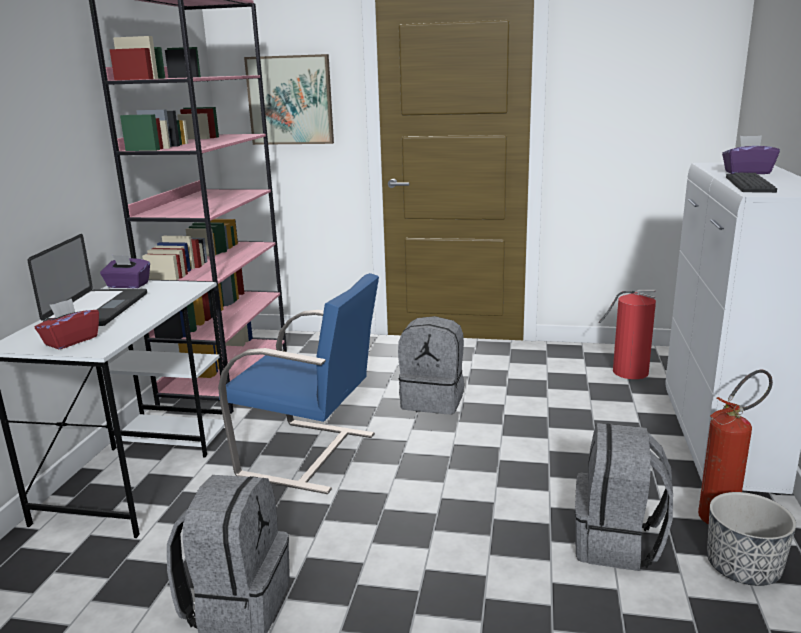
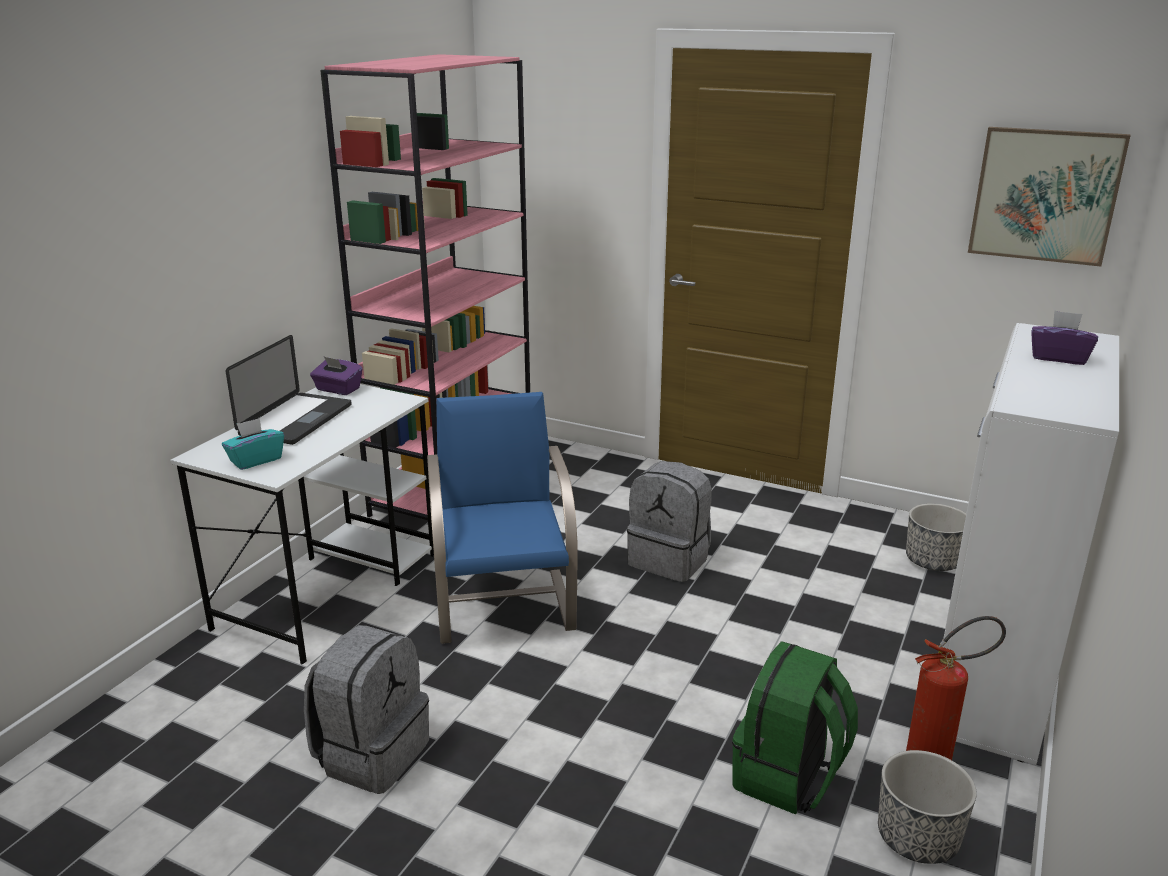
camera: 15 degrees right, 5 degrees up
red tissue box [35,298,99,350] -> turquoise tissue box [222,418,284,470]
blue chair [218,273,379,494] -> blue chair turned 135 degrees counterclockwise [427,392,577,644]
picture [244,54,334,145] -> picture moved to [968,127,1131,267]
grey backpack [575,423,673,571] -> green backpack [732,641,858,815]
fire extinguisher [599,290,656,379] -> planter [906,503,966,571]
keyboard [726,173,777,193] -> none

